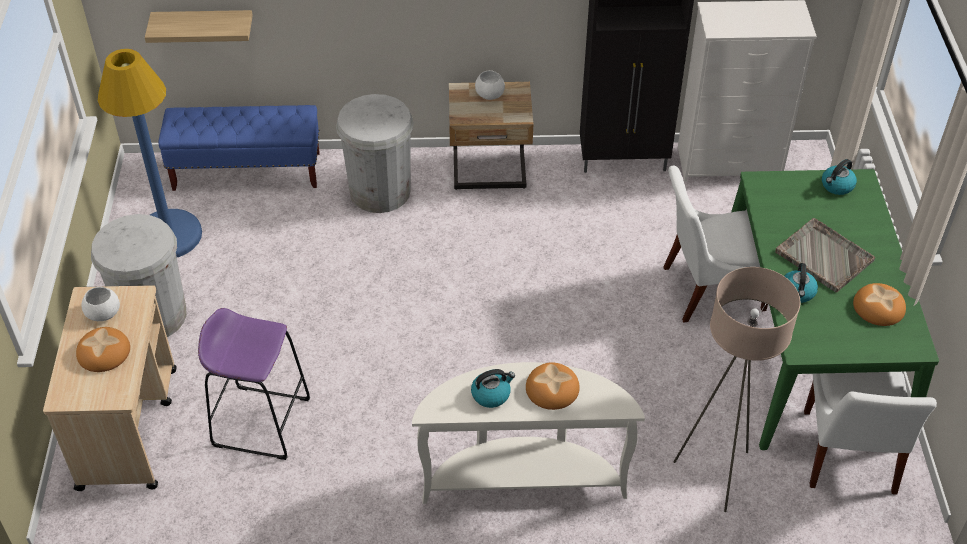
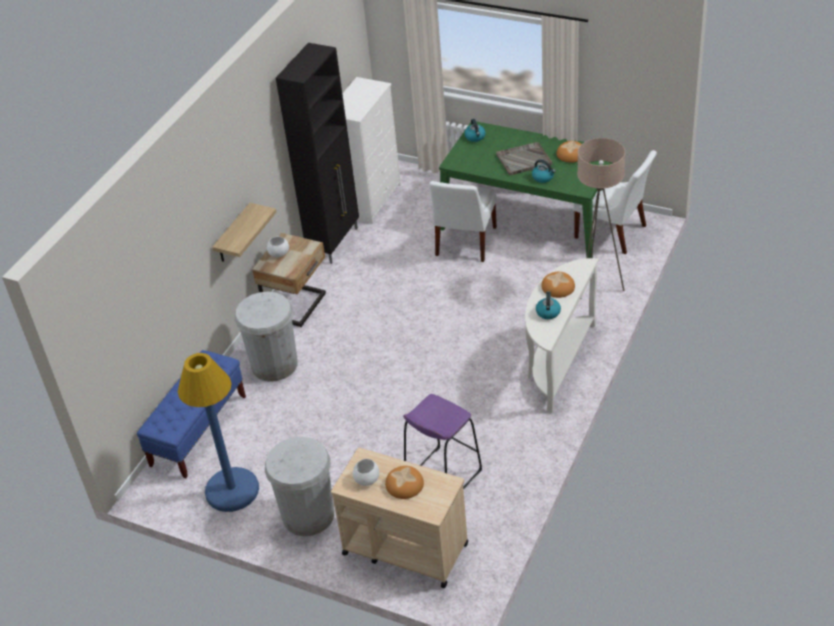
camera: 60 degrees left, 5 degrees down
shelf [145,10,253,43] -> shelf moved to [212,203,277,262]

